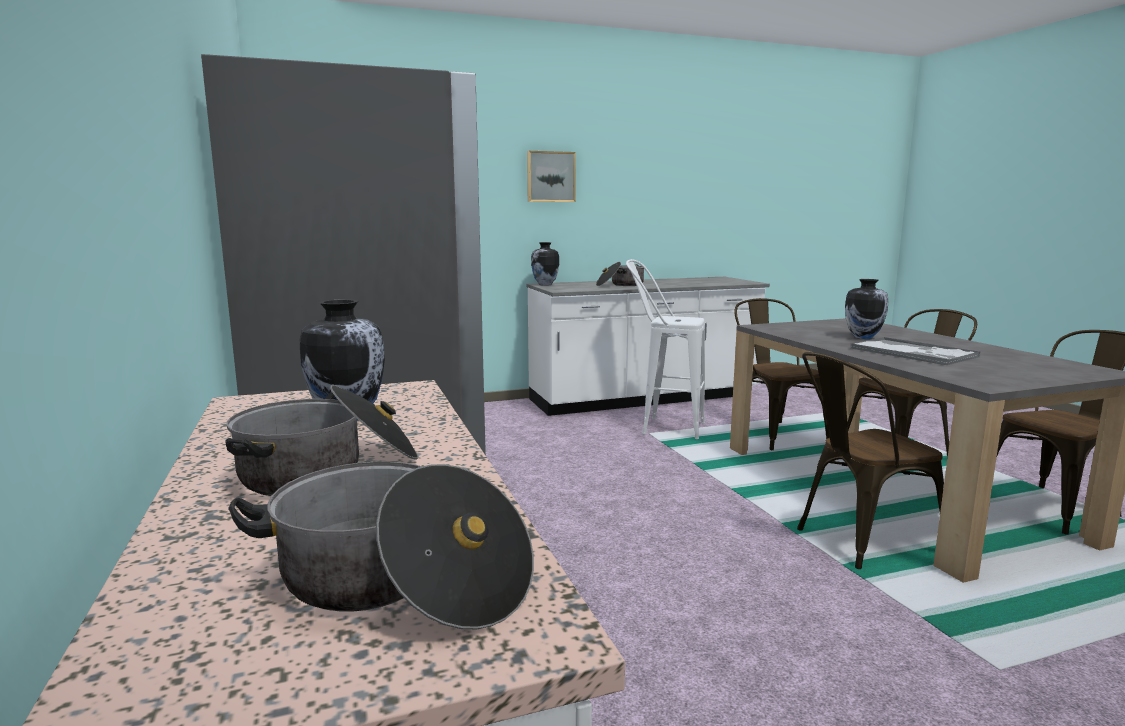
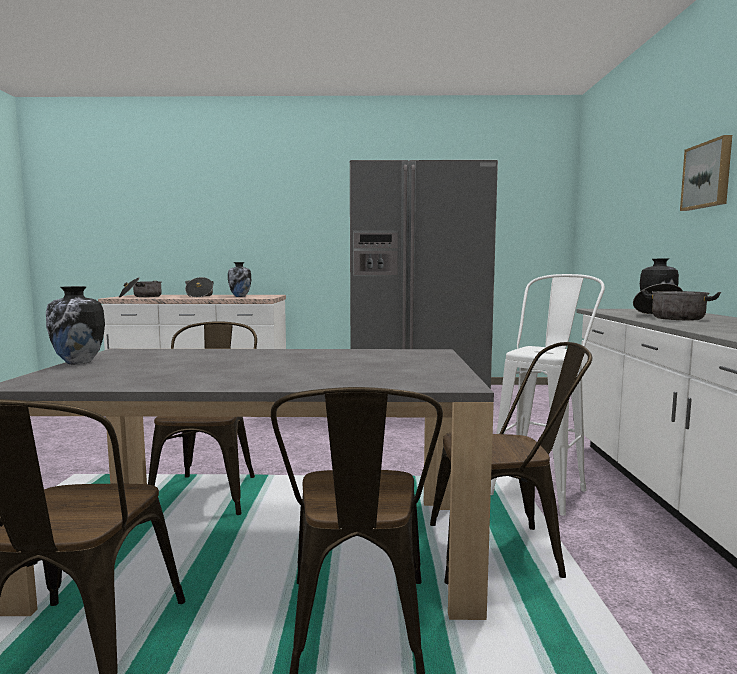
camera: 110 degrees right, 5 degrees down
vase [845,279,889,339] -> vase moved to [46,286,105,364]
tray [850,337,980,365] -> none

